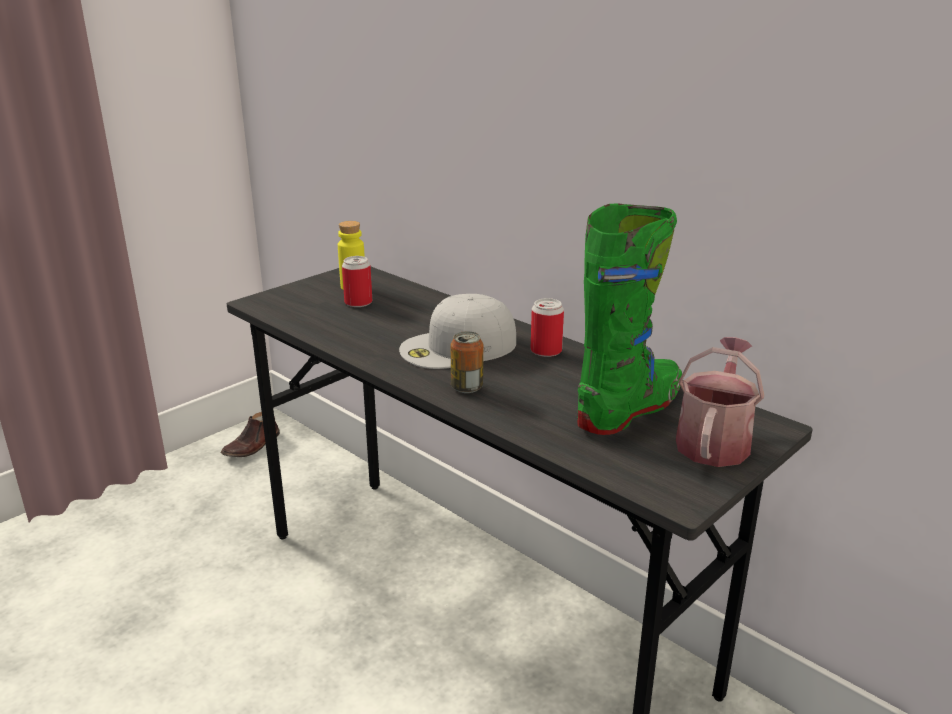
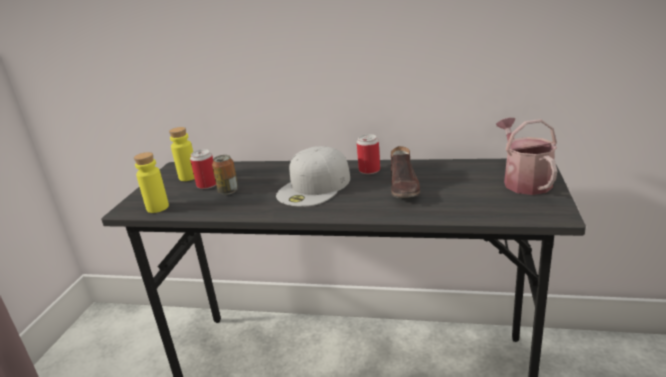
camera: 30 degrees left, 0 degrees up
brown shoe [220,412,280,457] -> brown shoe moved to [391,146,420,198]
can [451,331,483,393] -> can moved to [212,155,238,195]
green boot [577,204,682,435] -> none
none -> yellow bottle [134,152,169,213]

